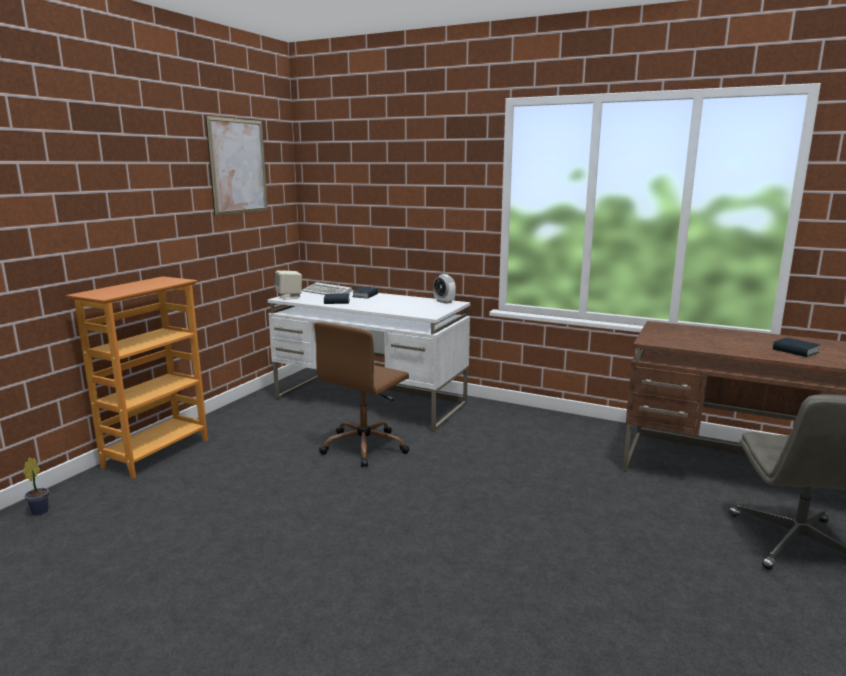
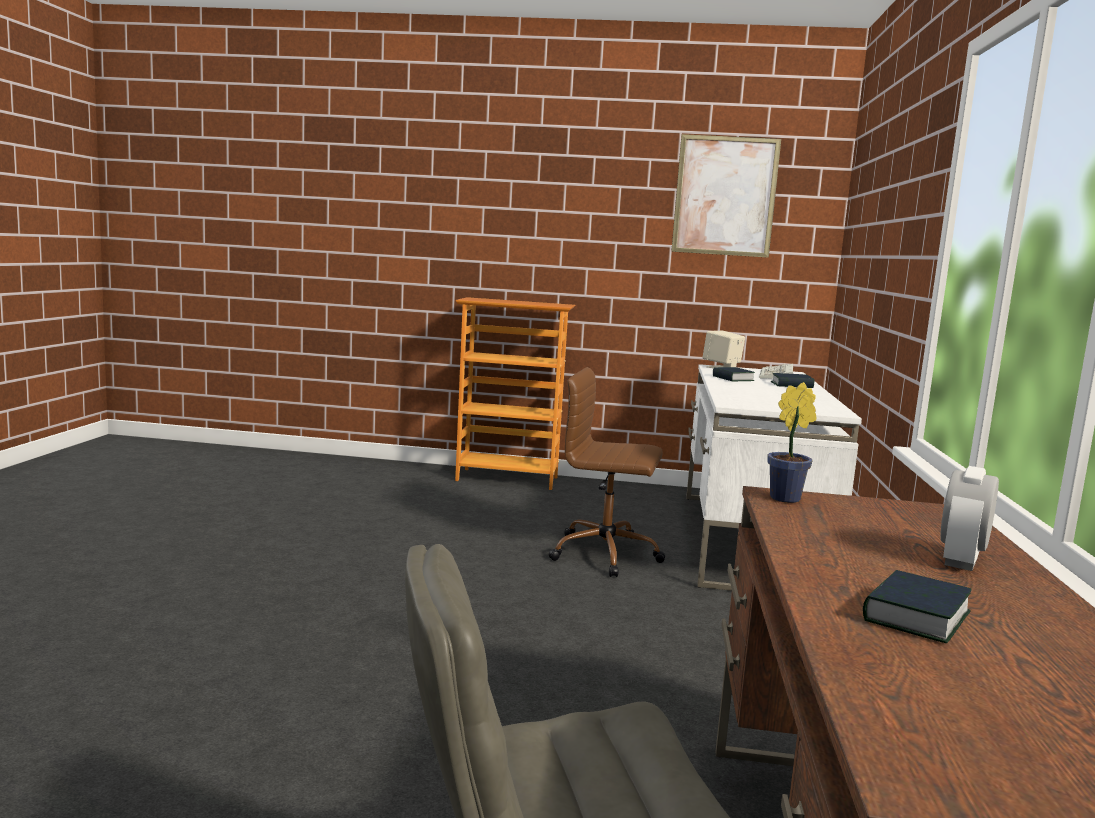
camera: 70 degrees right, 5 degrees down
potted plant [23,457,49,515] -> potted plant moved to [767,382,816,503]
alarm clock [433,274,456,304] -> alarm clock moved to [940,466,999,571]

